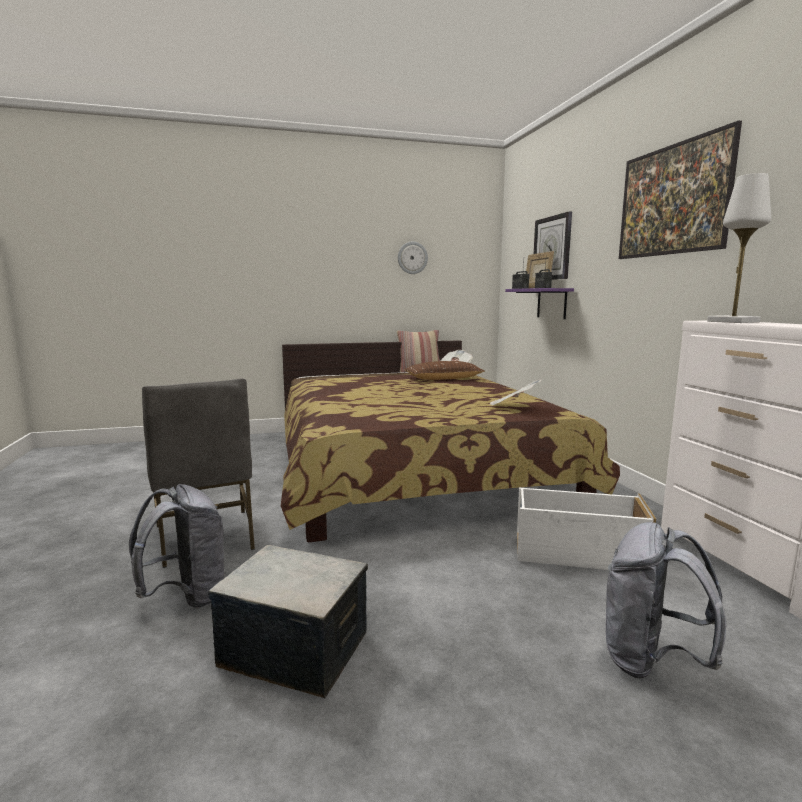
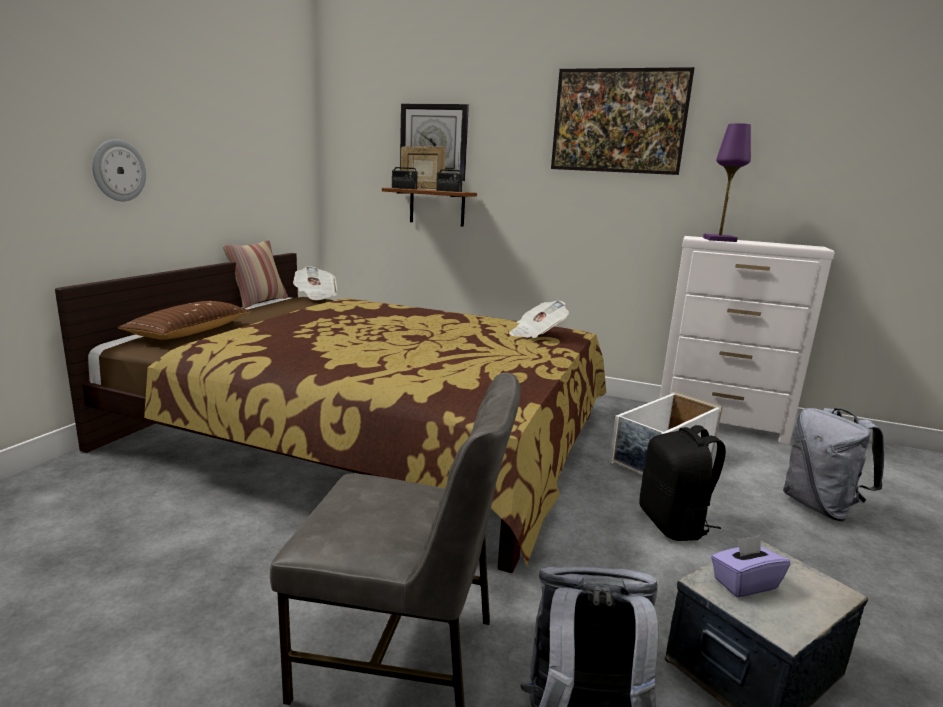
camera: 55 degrees left, 5 degrees up
wall clock [398,242,428,274] -> wall clock moved to [92,139,146,201]
brown pillow [404,361,485,380] -> brown pillow moved to [118,301,251,340]
purple shelf [505,288,574,319] -> brown shelf [382,188,477,227]
white table lamp [707,173,771,323] -> purple table lamp [703,123,751,242]
none -> black backpack [639,425,726,541]
none -> purple tissue box [711,535,790,597]

